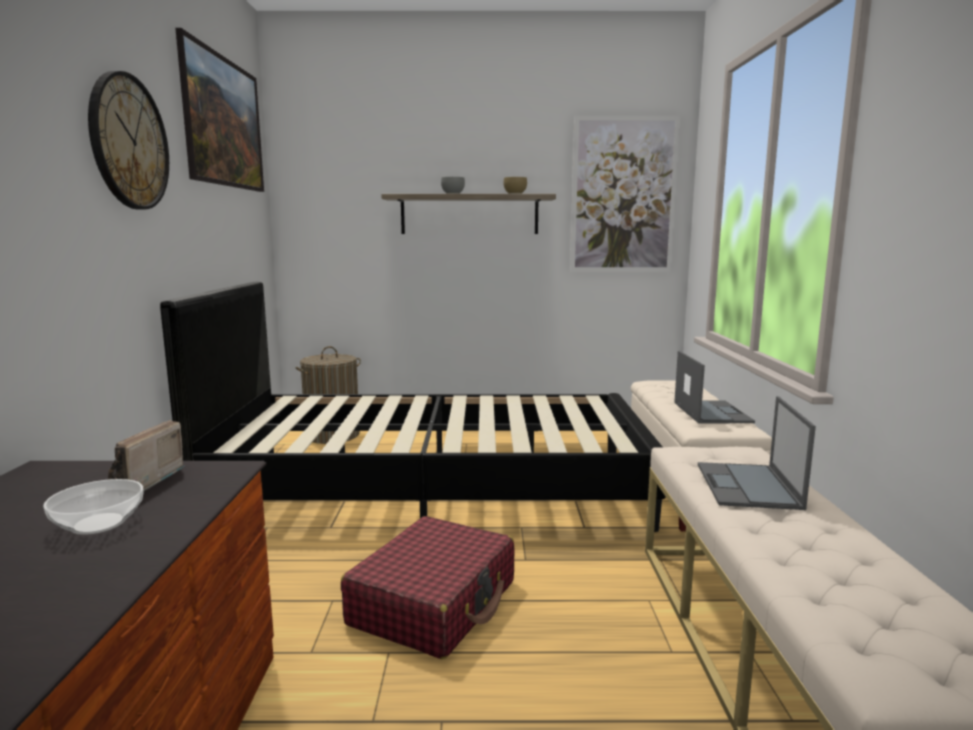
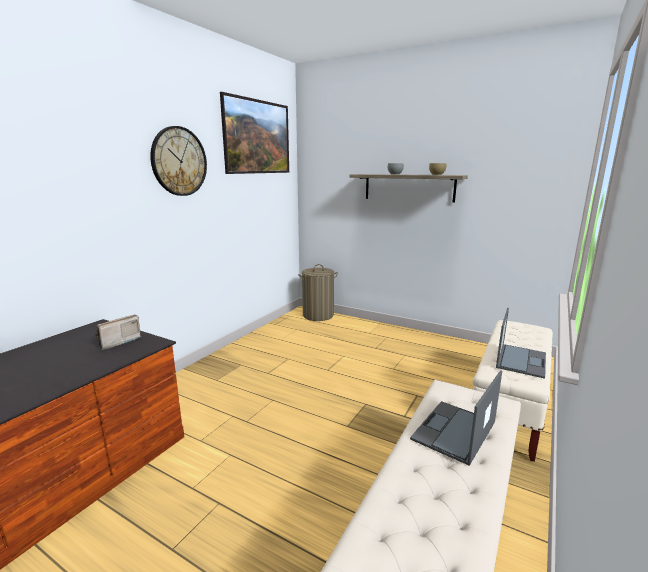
camera: 30 degrees right, 5 degrees up
bowl [43,479,143,535] -> none
black bed [160,282,666,532] -> none
red suitcase [341,516,515,659] -> none
picture [570,115,681,272] -> none

